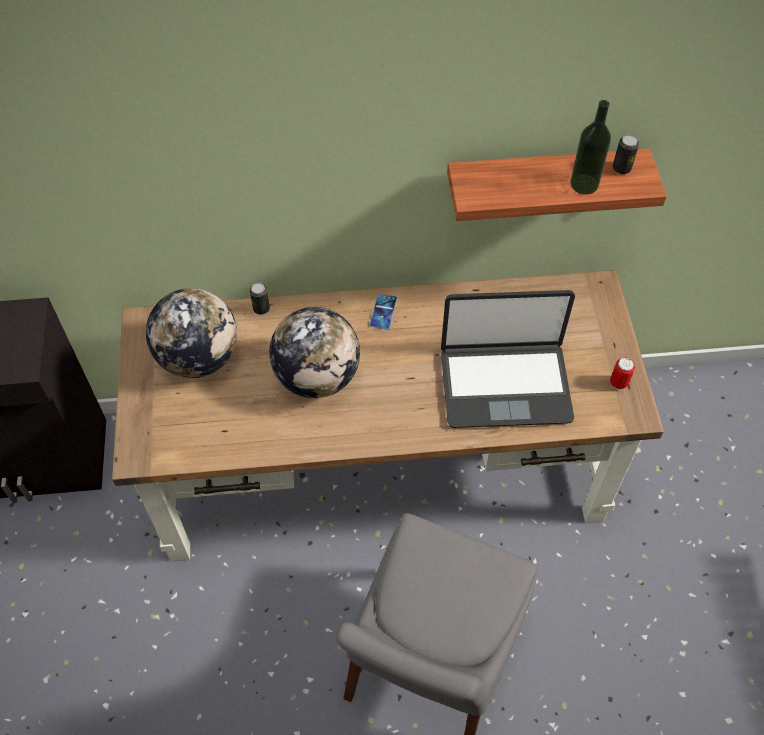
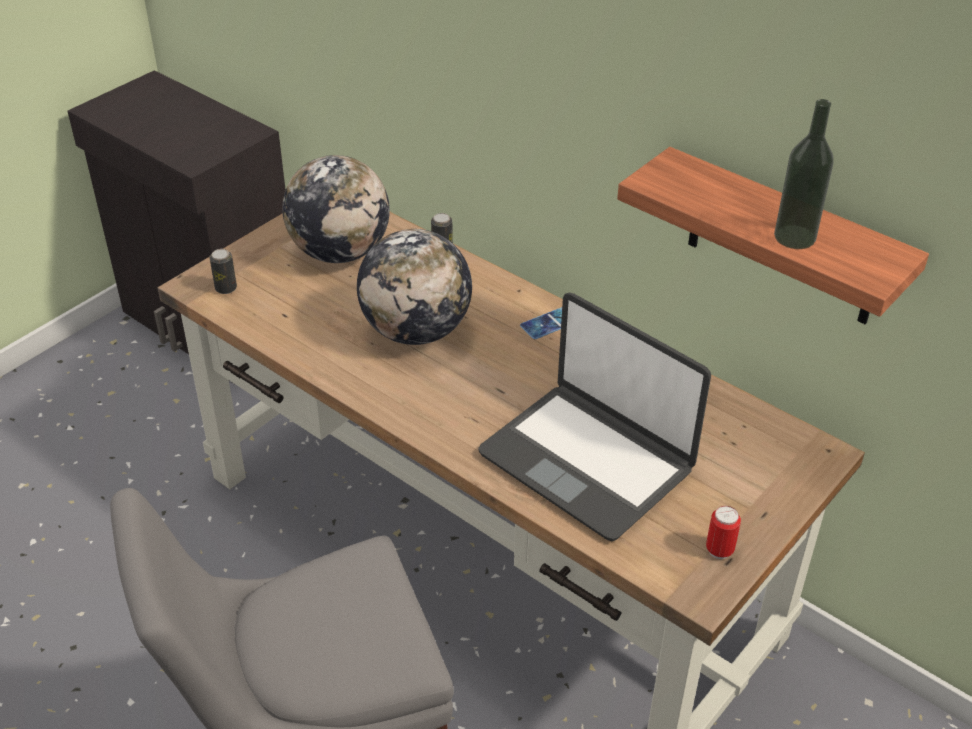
camera: 45 degrees right, 15 degrees down
can [613,135,639,174] -> can moved to [210,249,237,294]

